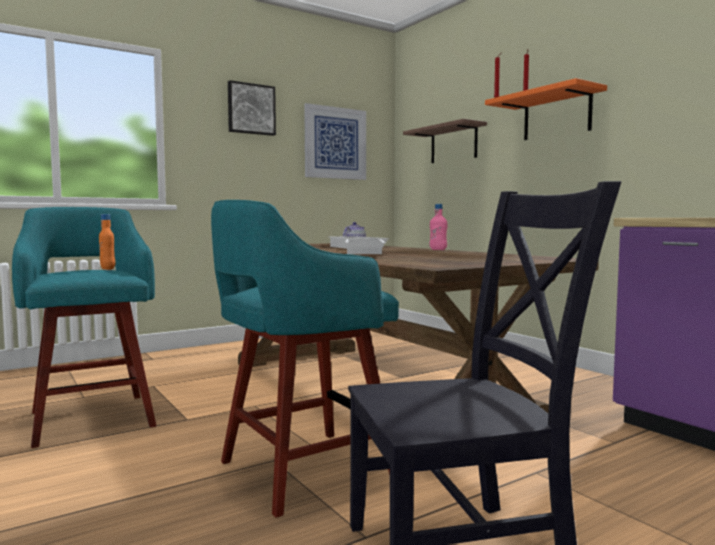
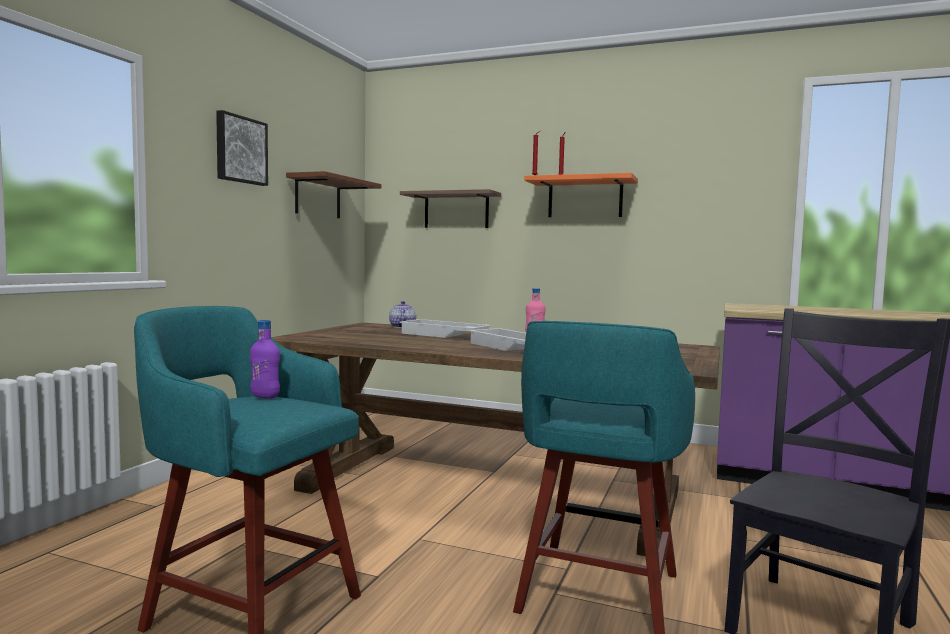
camera: 35 degrees left, 0 degrees up
orange bottle [99,214,115,270] -> purple bottle [250,320,280,399]
picture [304,103,366,180] -> brown shelf [286,171,381,218]

